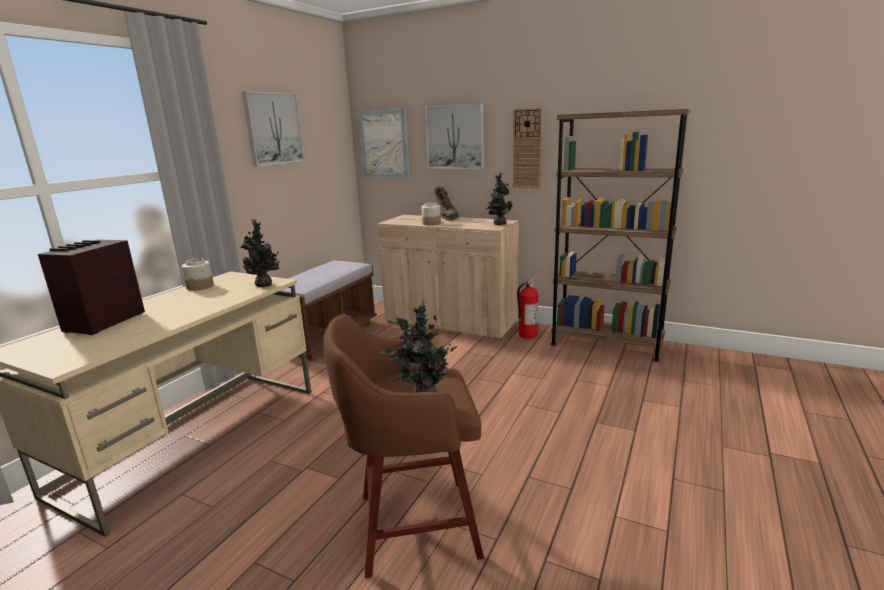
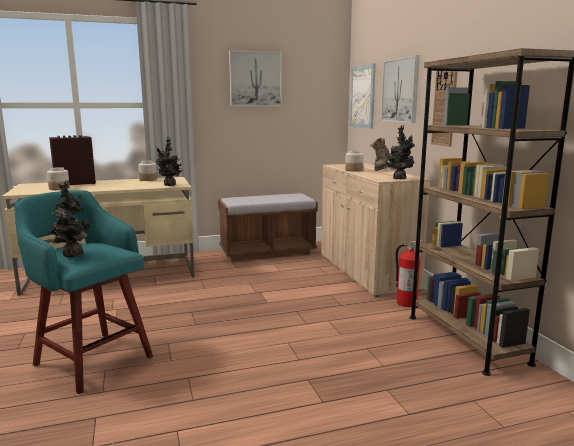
camera: 45 degrees right, 5 degrees down
brown stool [323,314,484,578] -> turquoise stool [14,190,153,394]
none -> jar [47,167,70,190]

